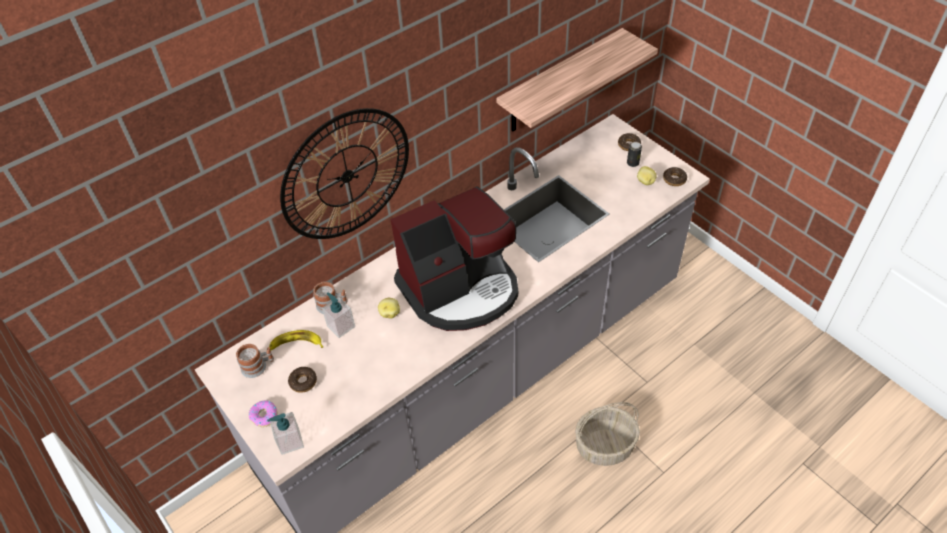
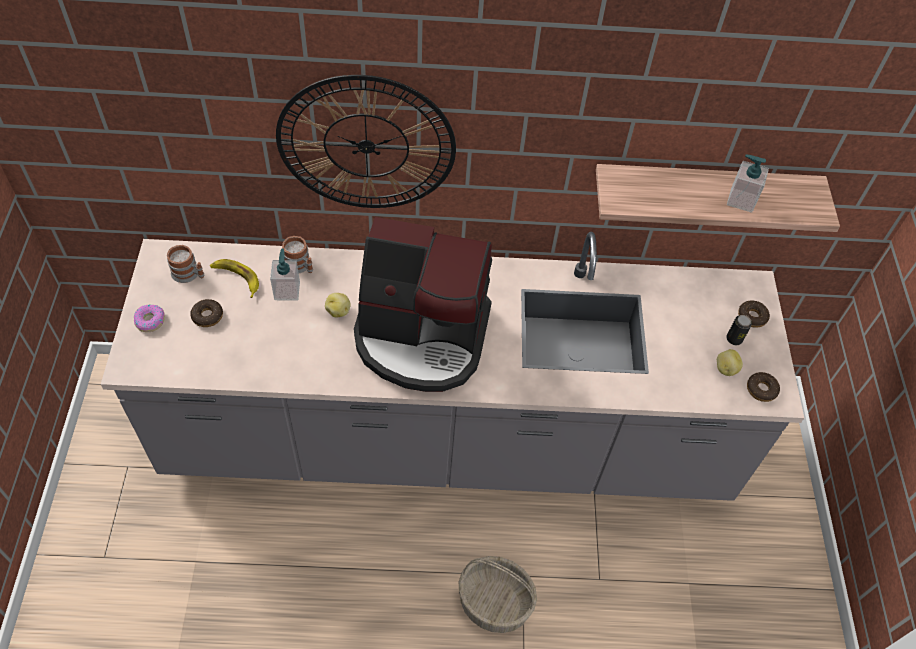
camera: 35 degrees right, 5 degrees up
soap dispenser [267,412,304,455] -> soap dispenser moved to [727,155,769,213]

